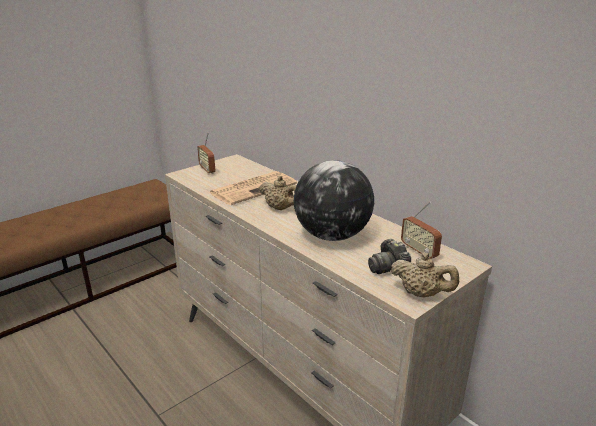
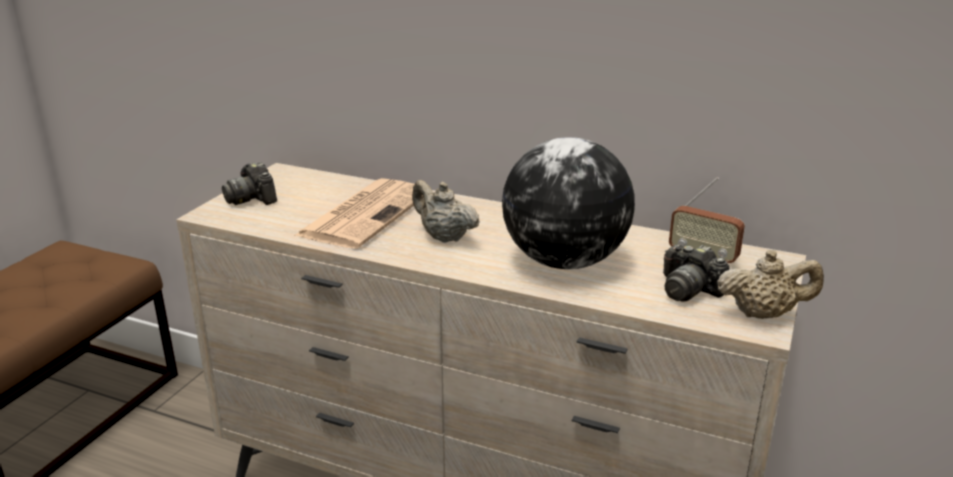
camera: 25 degrees left, 0 degrees up
radio [197,132,215,175] -> camera [222,162,277,205]
beige teapot [259,176,297,210] -> beige teapot turned 150 degrees counterclockwise [412,180,480,243]

